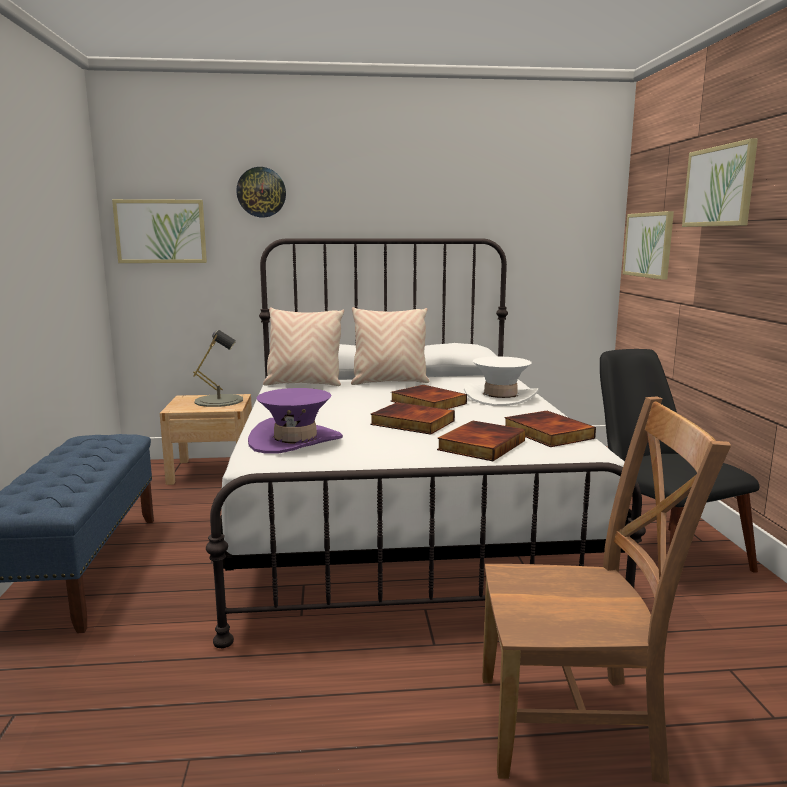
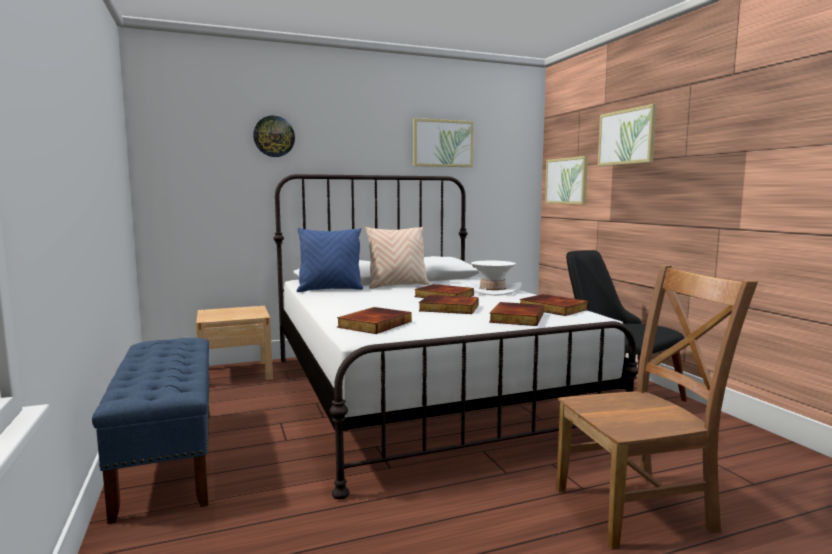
camera: 15 degrees left, 5 degrees down
picture [112,199,207,263] -> picture moved to [413,118,473,167]
grey table lamp [193,330,243,407] -> none
purple hat [248,388,343,454] -> book [337,307,412,334]
beige pillow [263,307,344,386] -> blue pillow [297,228,363,292]

